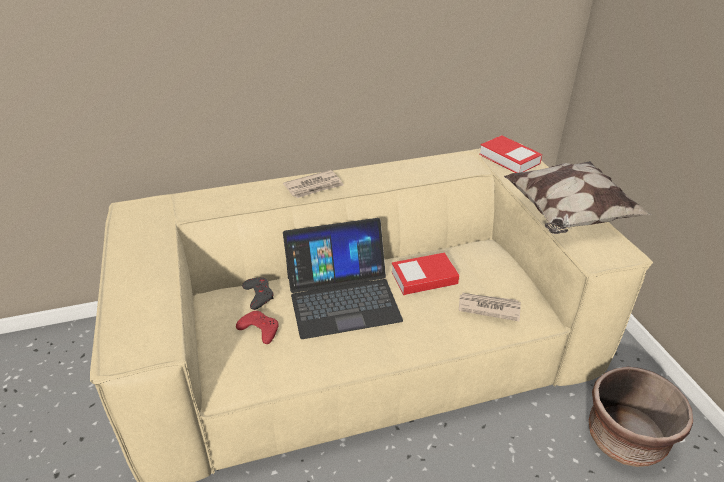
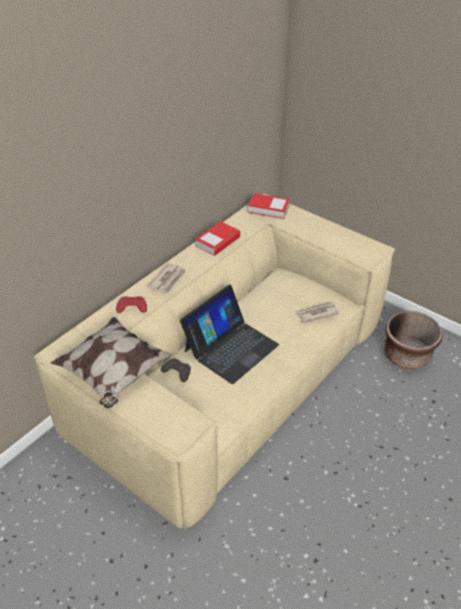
camera: 35 degrees left, 5 degrees up
red game controller [236,311,279,344] -> red game controller moved to [116,296,147,313]
book [392,253,459,295] -> book moved to [195,221,240,256]
pillow [504,161,652,234] -> pillow moved to [51,317,173,409]

